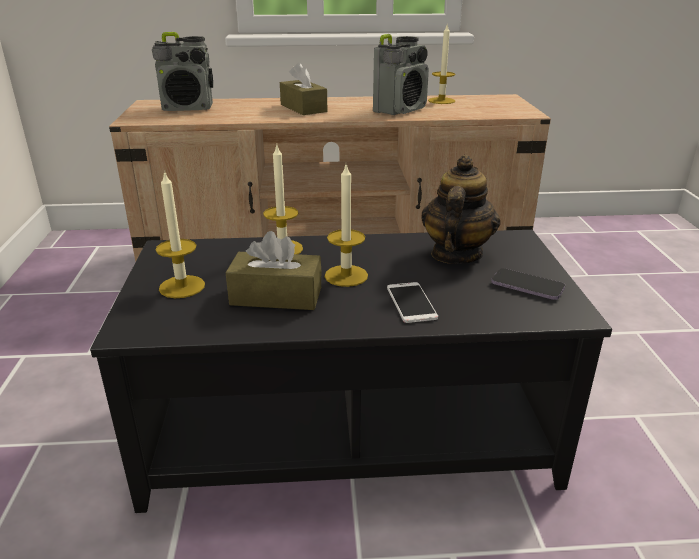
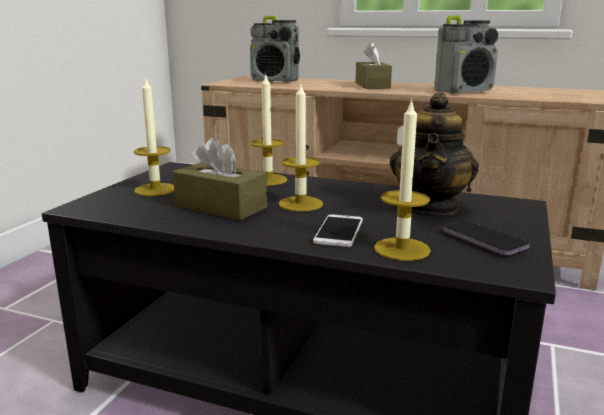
camera: 25 degrees right, 10 degrees down
teapot [421,155,500,264] -> teapot turned 150 degrees clockwise [390,92,479,215]
candle [428,25,455,104] -> candle moved to [374,98,431,261]

